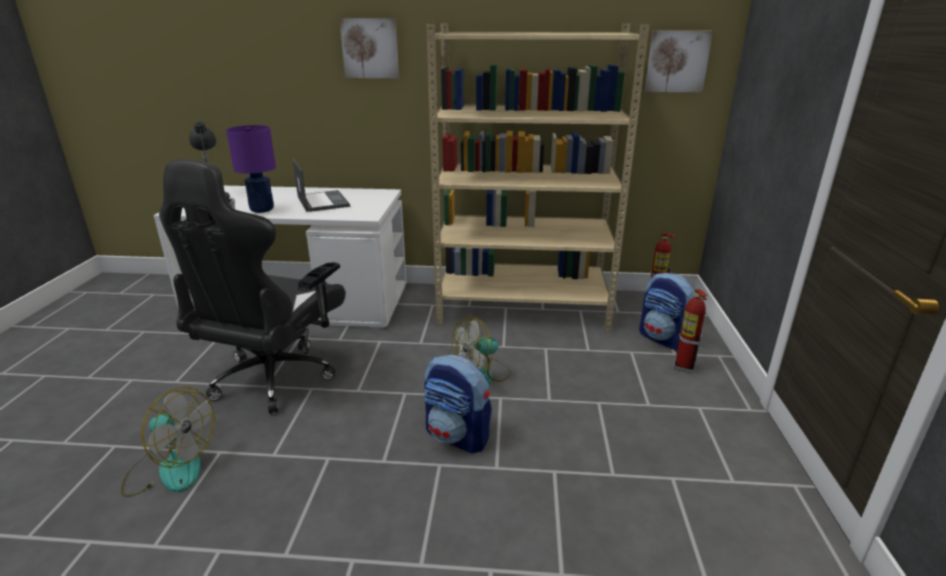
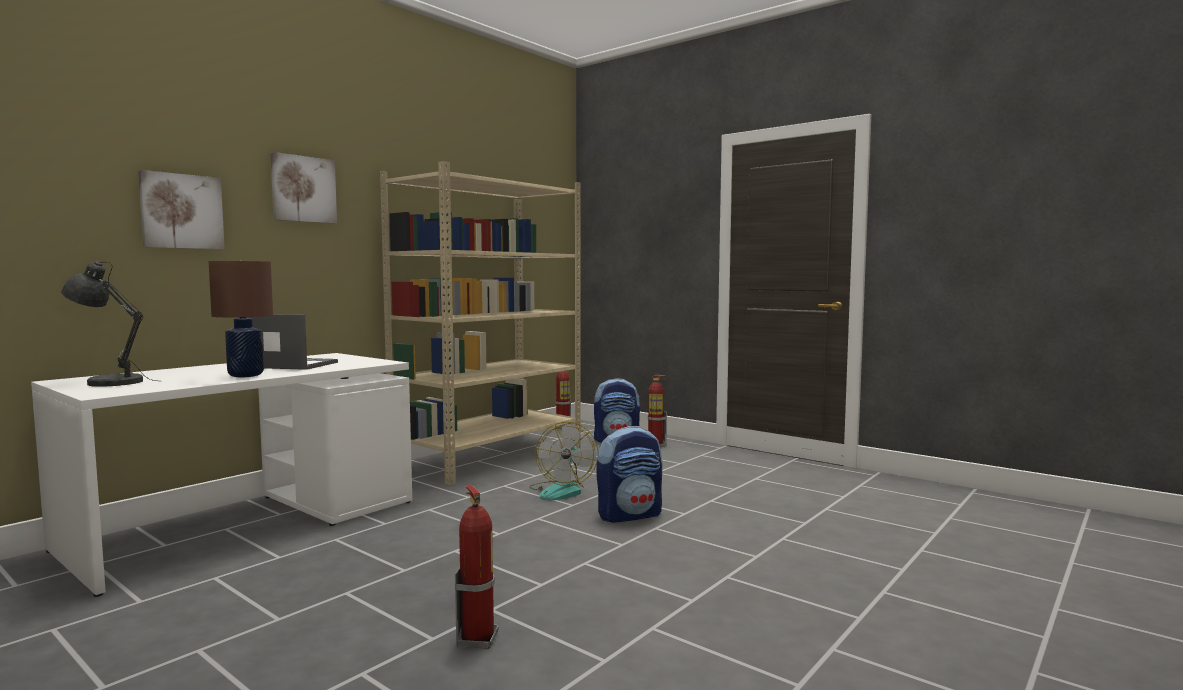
camera: 55 degrees left, 20 degrees down
fan [121,387,215,497] -> fire extinguisher [455,486,499,649]
black office chair [159,159,346,414] -> none
purple table lamp [226,125,276,213] -> brown table lamp [208,260,273,377]
picture [645,31,713,92] -> picture moved to [138,170,225,249]

